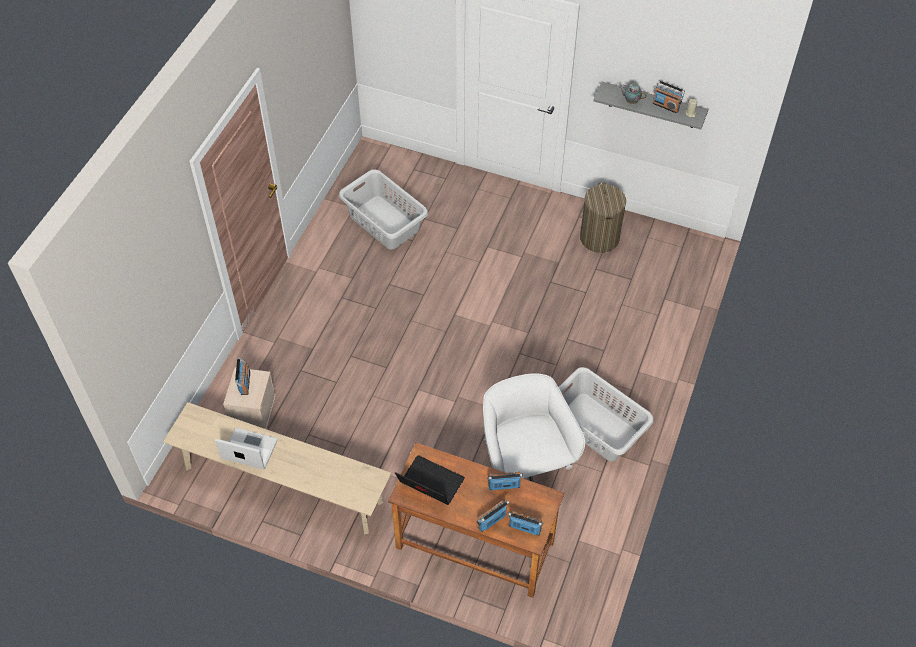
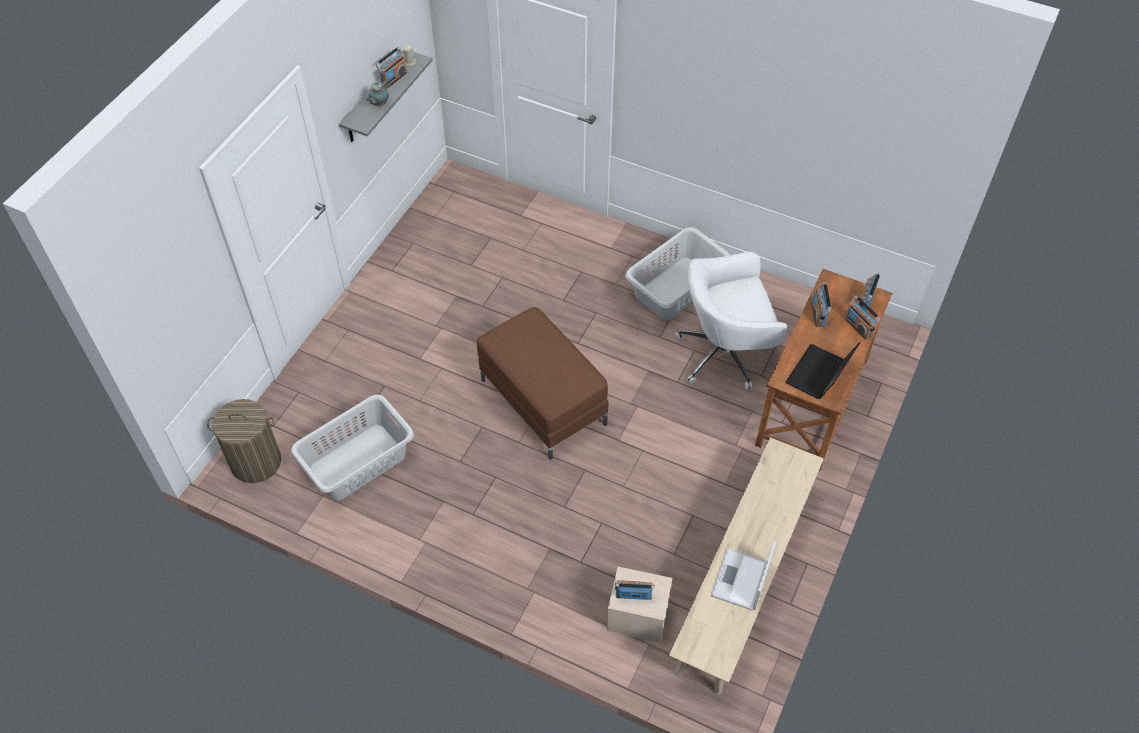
camera: 85 degrees left, 0 degrees up
laundry basket [580,182,626,253] -> laundry basket moved to [207,399,281,483]
none -> brown ottoman [477,307,608,460]

